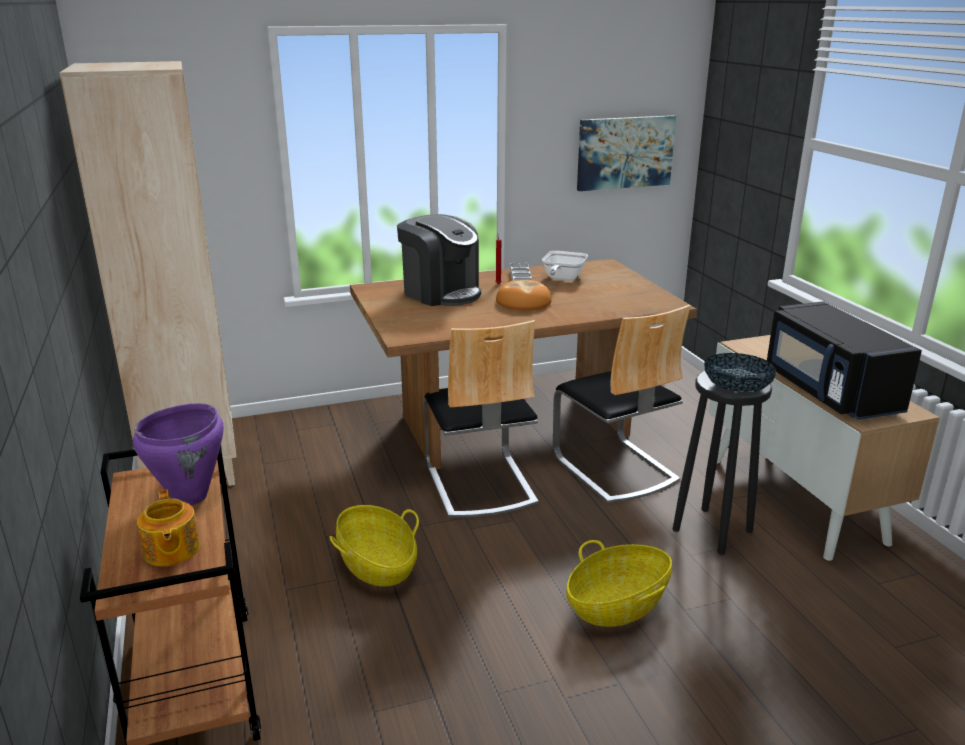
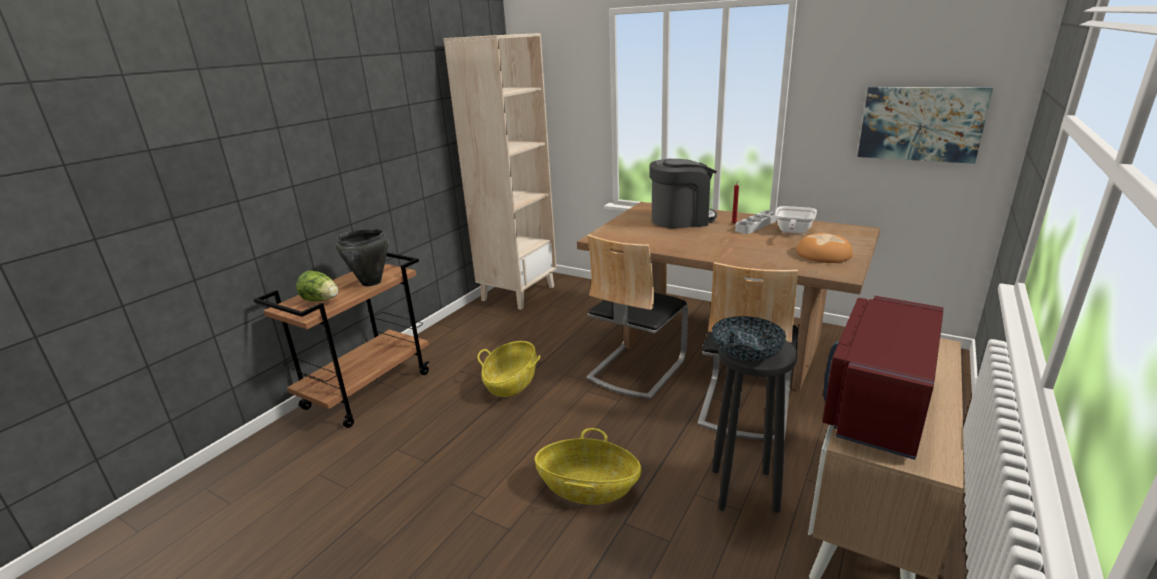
camera: 50 degrees right, 0 degrees up
purple cooking pot [133,403,224,505] -> black cooking pot [336,229,389,286]
teapot [137,489,200,566] -> lettuce [296,270,338,301]
coffee machine [397,214,481,306] -> coffee machine turned 105 degrees counterclockwise [650,159,717,229]
bread [496,280,552,310] -> bread moved to [796,233,853,263]
frying pan [542,251,588,281] -> frying pan turned 45 degrees counterclockwise [775,206,817,234]
black microwave [767,301,922,420] -> red microwave [822,296,944,460]

